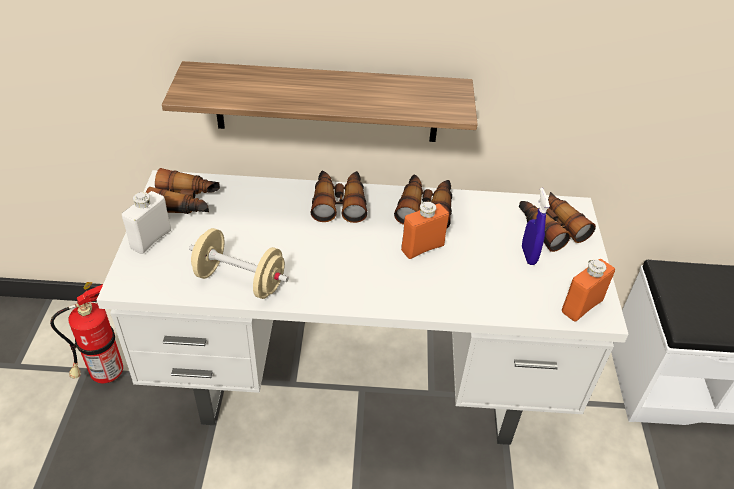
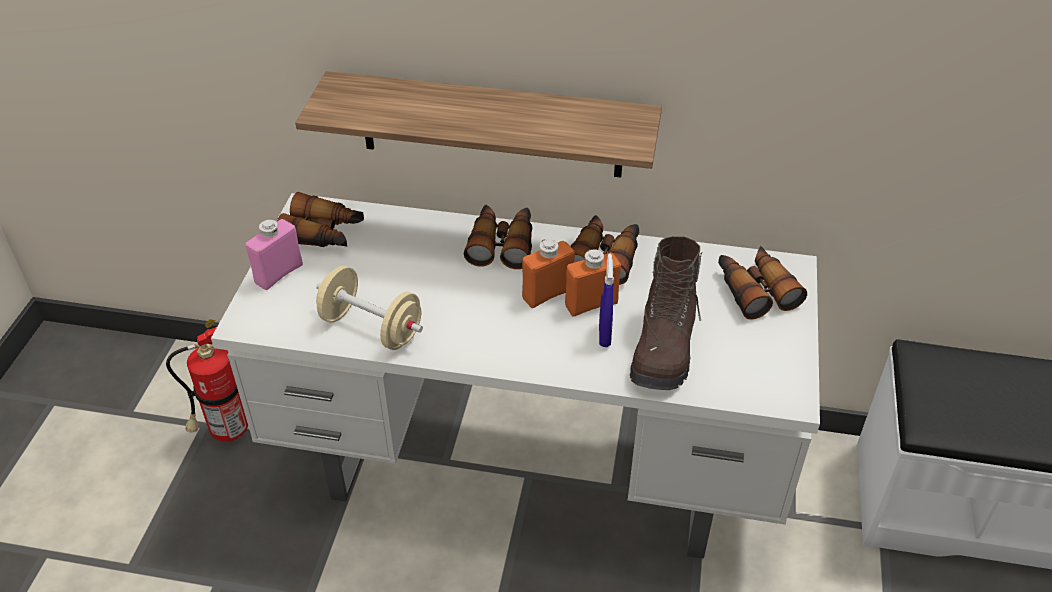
camera: 10 degrees right, 0 degrees up
white bottle [122,191,171,254] -> pink bottle [245,219,303,290]
blue spray bottle [522,188,550,265] -> blue spray bottle moved to [599,254,614,347]
orange bottle [562,259,615,322] -> orange bottle moved to [522,239,575,308]
none -> brown boot [630,236,702,390]

